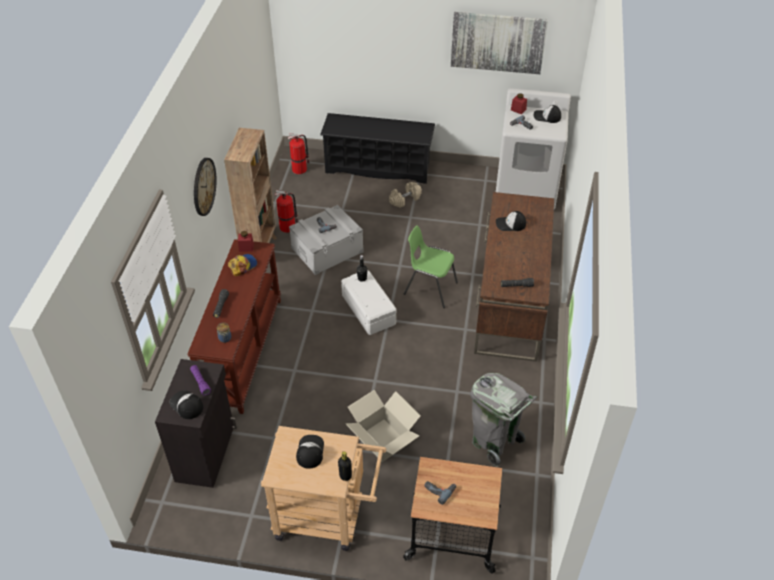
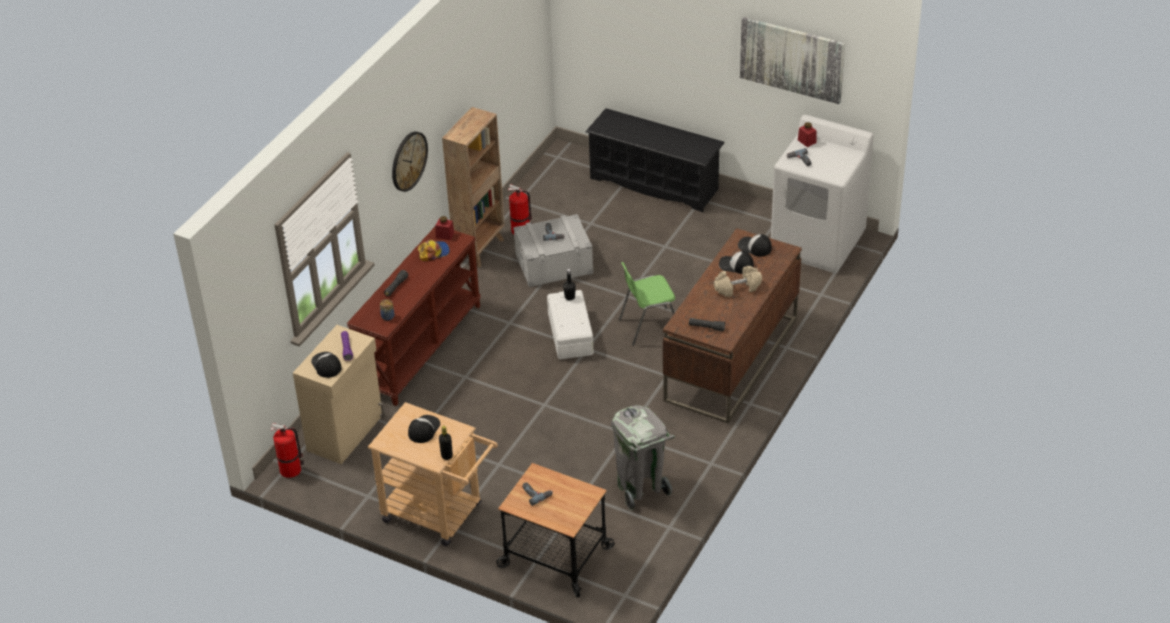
camera: 20 degrees right, 5 degrees down
black cabinet [155,359,237,488] -> beige cabinet [293,325,385,464]
fire extinguisher [288,134,310,174] -> fire extinguisher moved to [270,423,305,478]
cardboard box [346,390,420,462] -> none
beige dumbbell [389,182,422,208] -> beige dumbbell moved to [714,266,762,297]
green chair [404,226,458,308] -> green chair turned 60 degrees counterclockwise [619,262,675,346]
cap [534,105,561,123] -> cap moved to [738,234,772,257]

